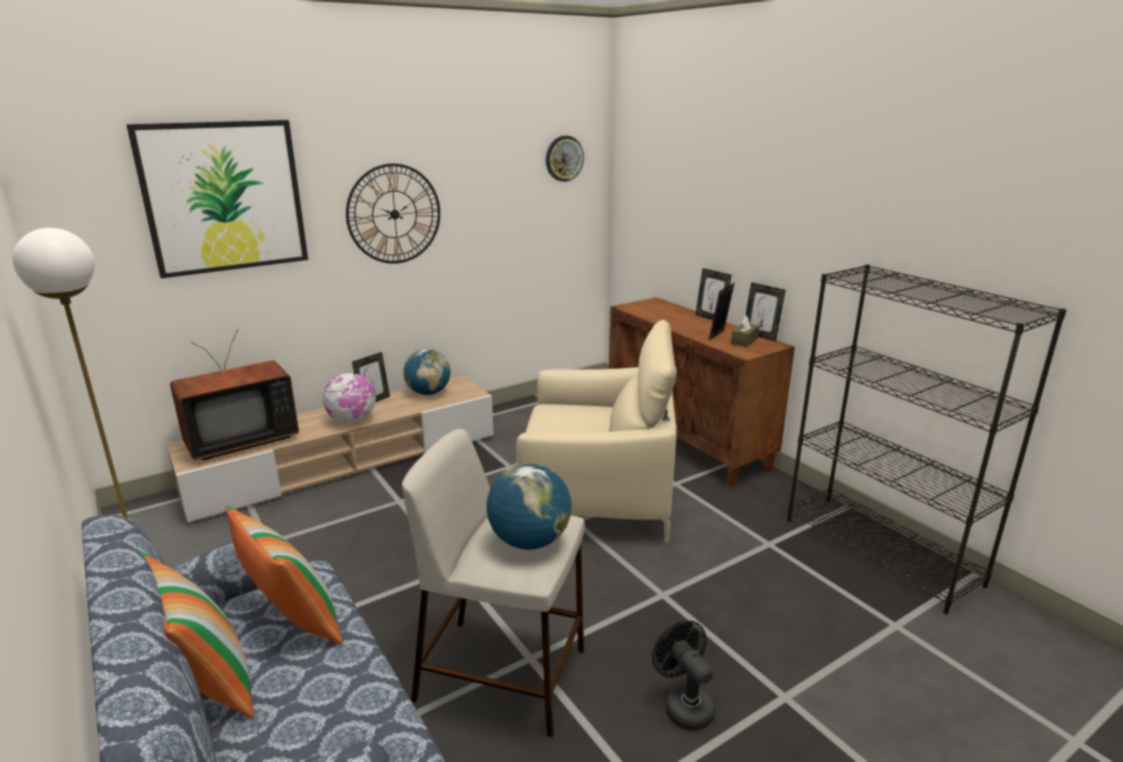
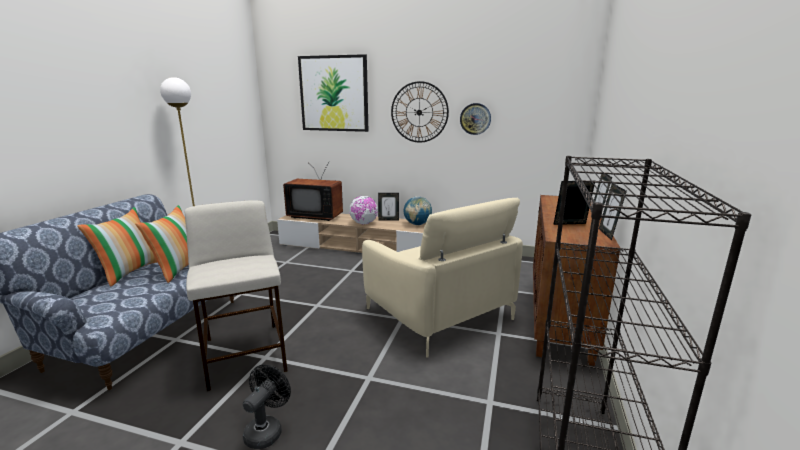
camera: 50 degrees right, 5 degrees down
globe [486,463,572,550] -> none
wall clock [546,136,584,182] -> wall clock moved to [460,103,491,135]
brown tissue box [731,315,759,347] -> none

